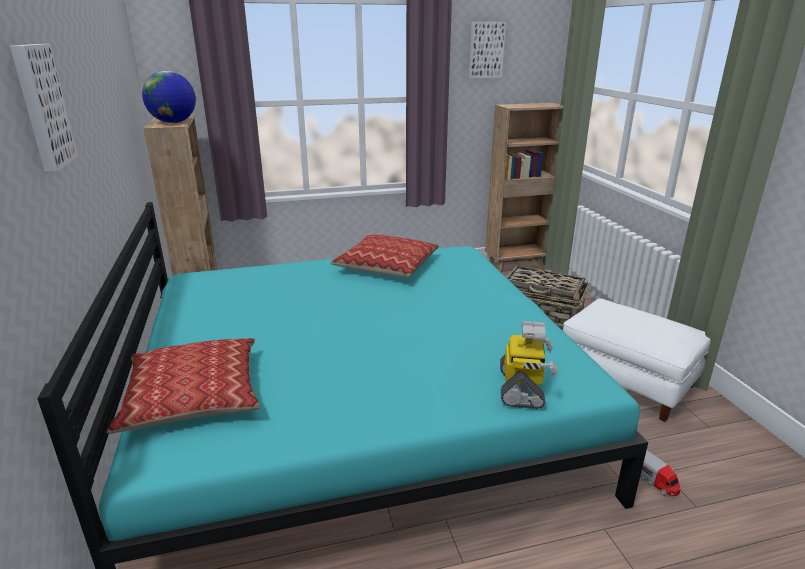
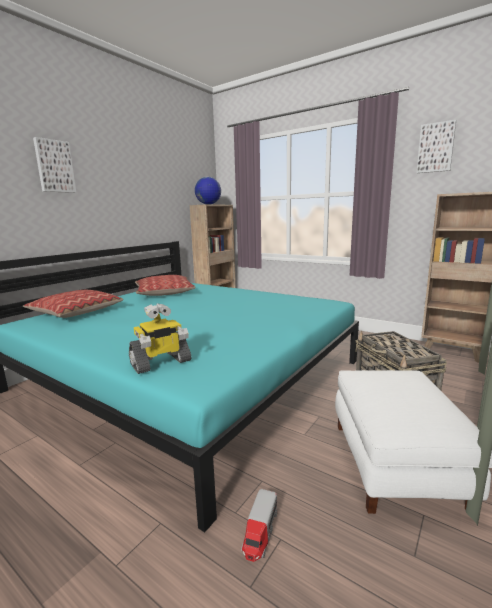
camera: 50 degrees right, 10 degrees down
pillow [331,235,439,277] -> pillow moved to [135,275,195,296]

